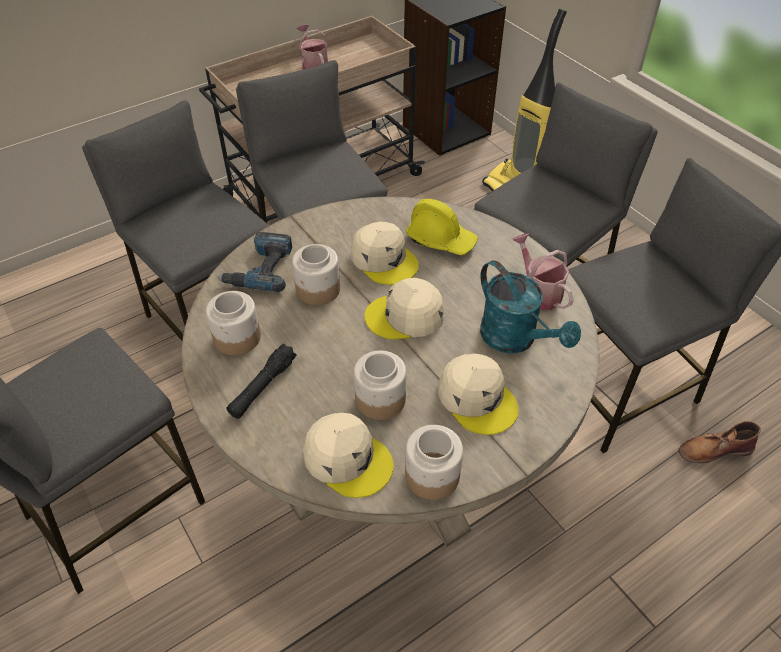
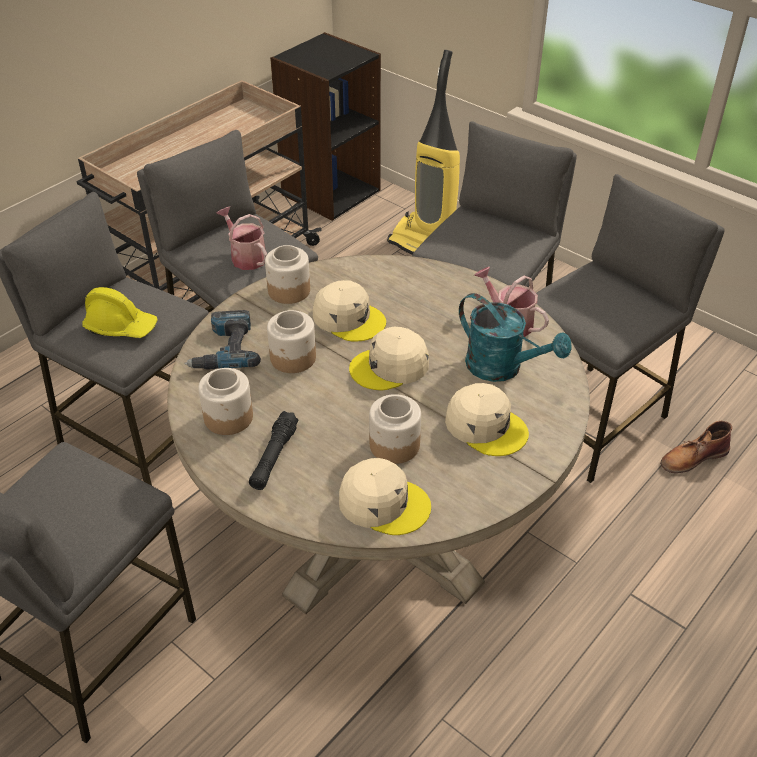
camera: 15 degrees left, 5 degrees down
watering can [297,25,329,69] -> watering can moved to [217,207,267,270]
jar [405,425,463,500] -> jar moved to [265,245,310,304]
yellow hard hat [406,199,478,255] -> yellow hard hat moved to [82,287,158,338]

